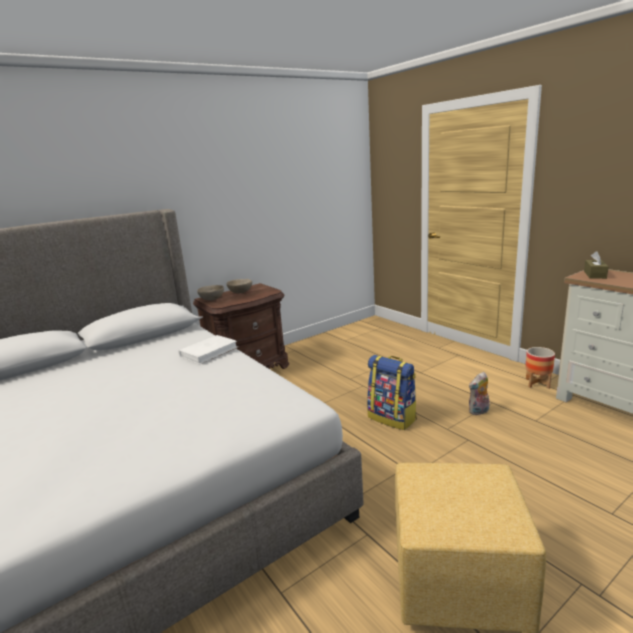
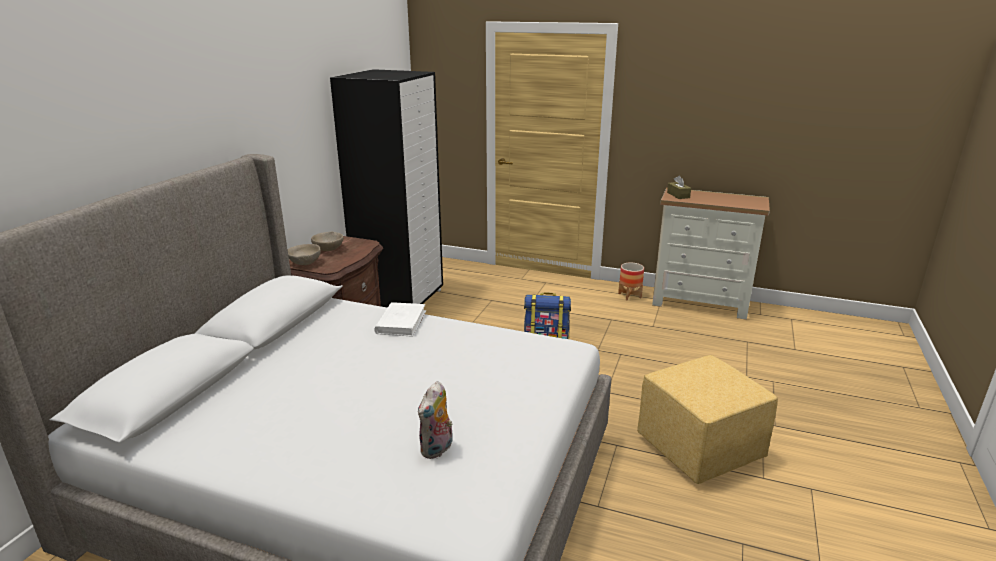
camera: 35 degrees left, 5 degrees up
plush toy [469,372,489,415] -> plush toy moved to [418,381,453,459]
none -> wardrobe [330,69,443,308]

